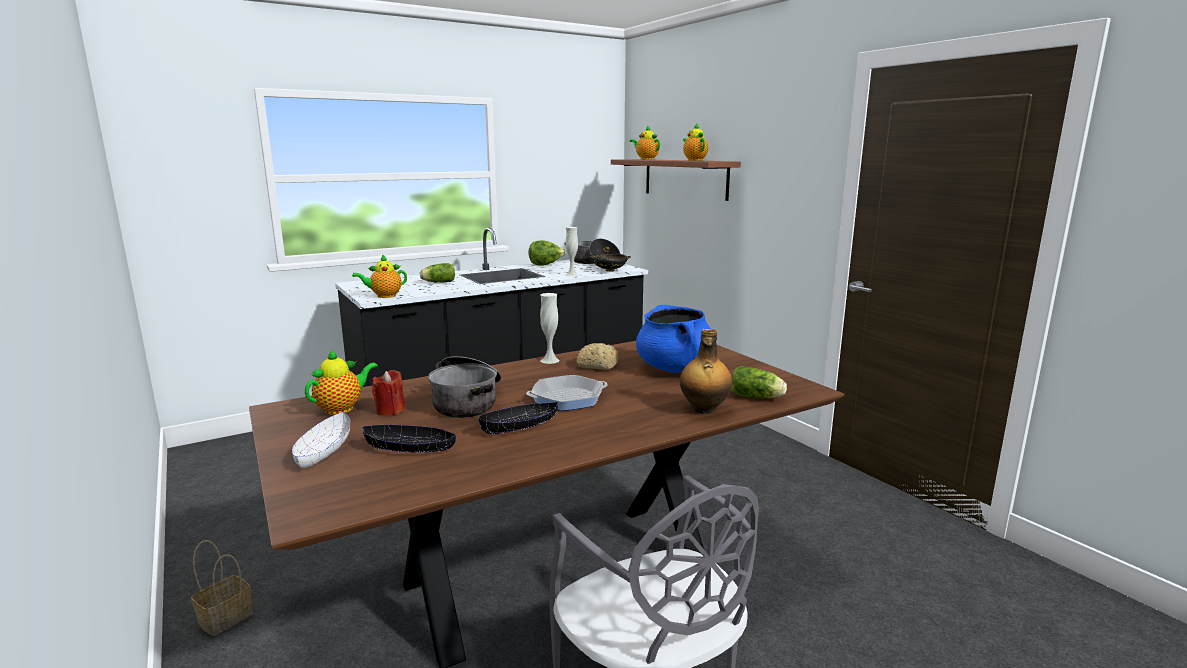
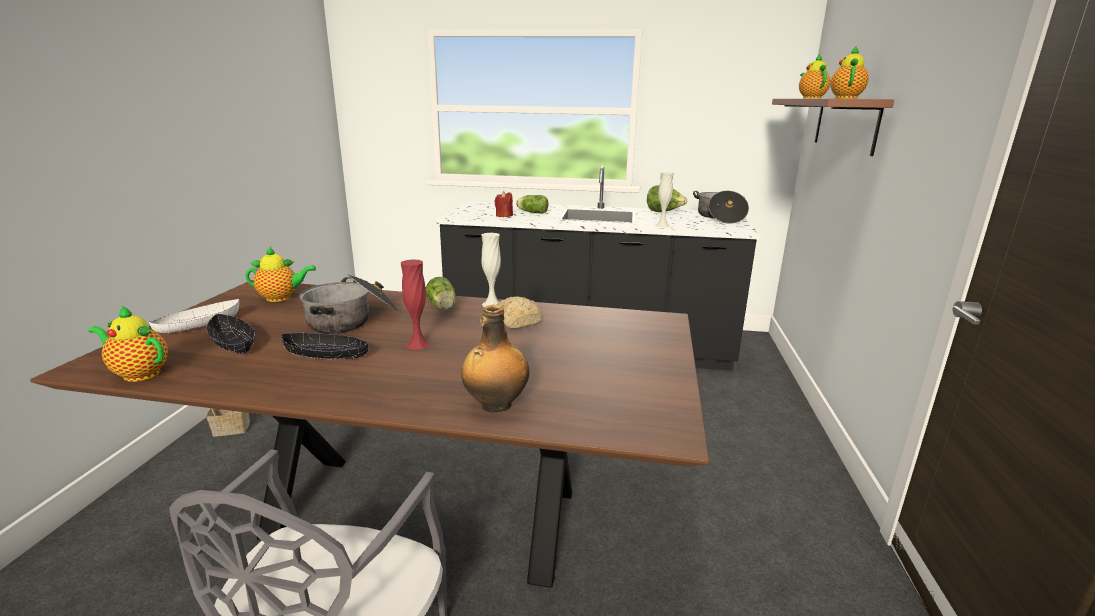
camera: 40 degrees right, 5 degrees up
teapot [352,254,407,298] -> teapot moved to [88,305,168,382]
red candle [372,370,405,416] -> red candle moved to [494,191,513,217]
frying pan [526,375,608,411] -> red vase [401,260,431,350]
black bowl [589,254,631,272] -> none
blue cooking pot [636,305,711,373] -> none
lettuce [732,366,787,399] -> lettuce moved to [426,277,456,310]

